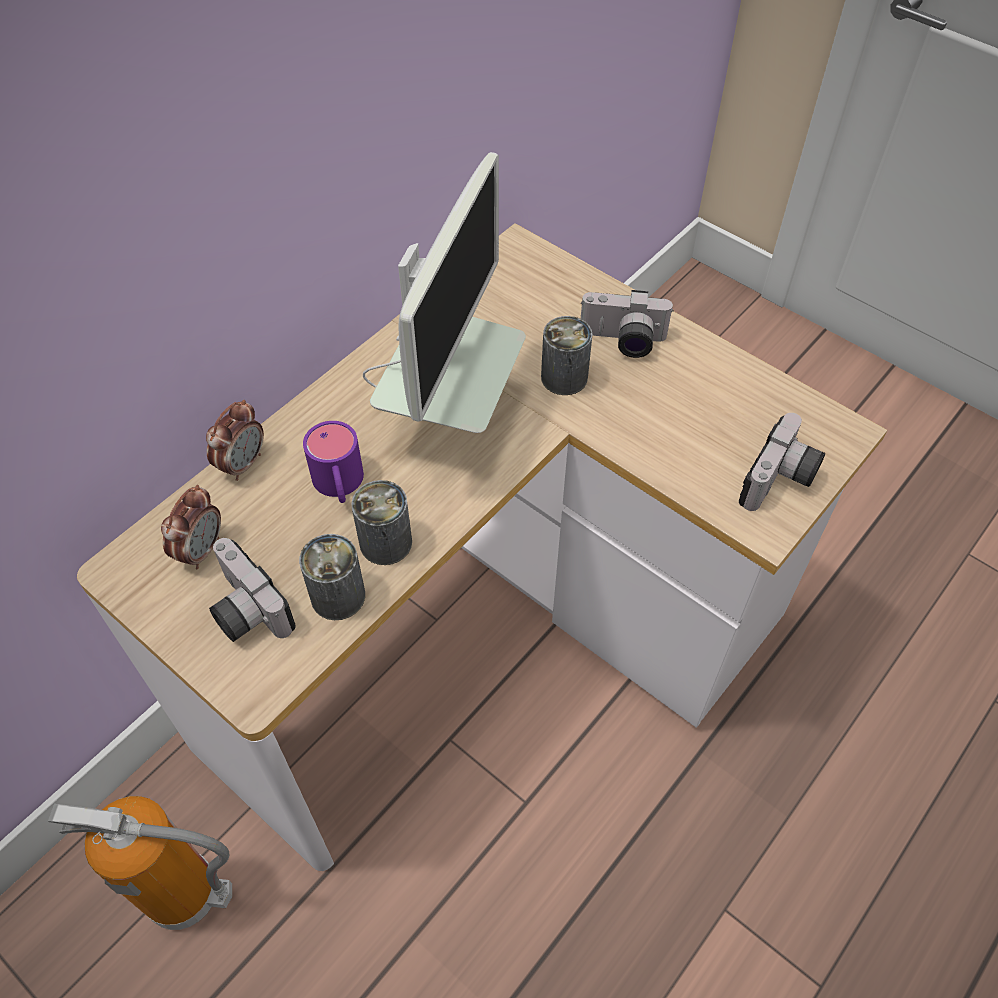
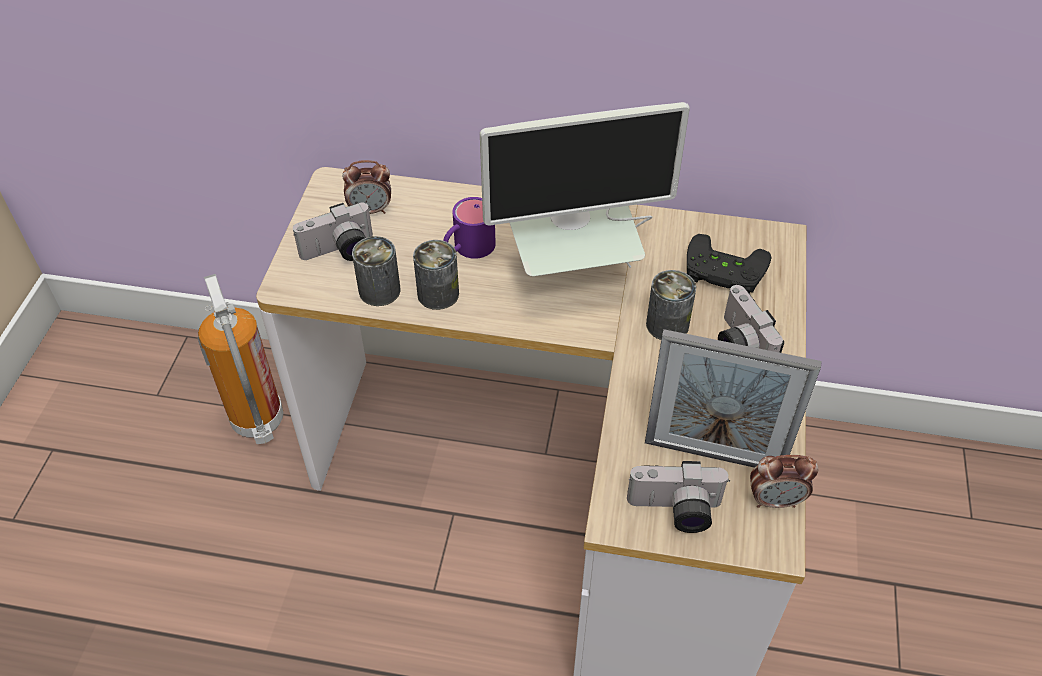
camera: 60 degrees right, 5 degrees down
alarm clock [206,400,264,481] -> alarm clock moved to [750,455,818,508]
camera [209,538,296,642] -> camera turned 135 degrees counterclockwise [293,203,373,261]
none -> picture frame [645,329,822,468]
none -> black game controller [687,234,772,294]

